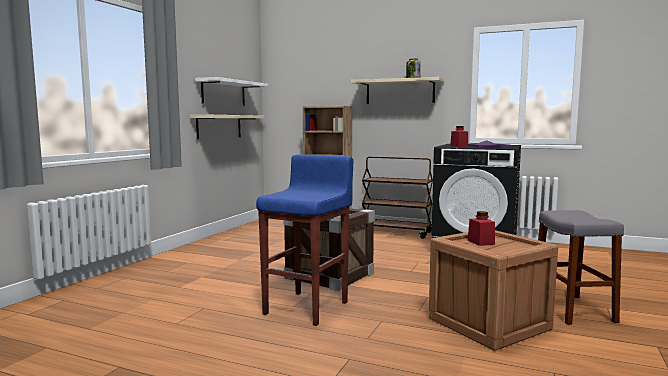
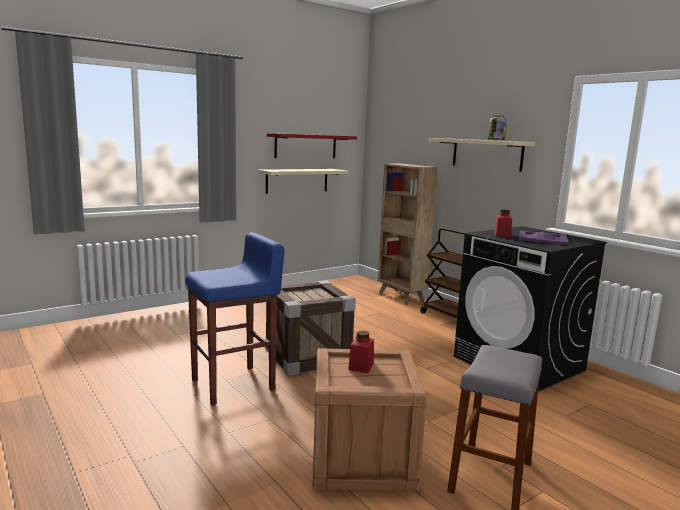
camera: 30 degrees right, 5 degrees up
white shelf [195,77,268,106] -> red shelf [267,133,357,158]

